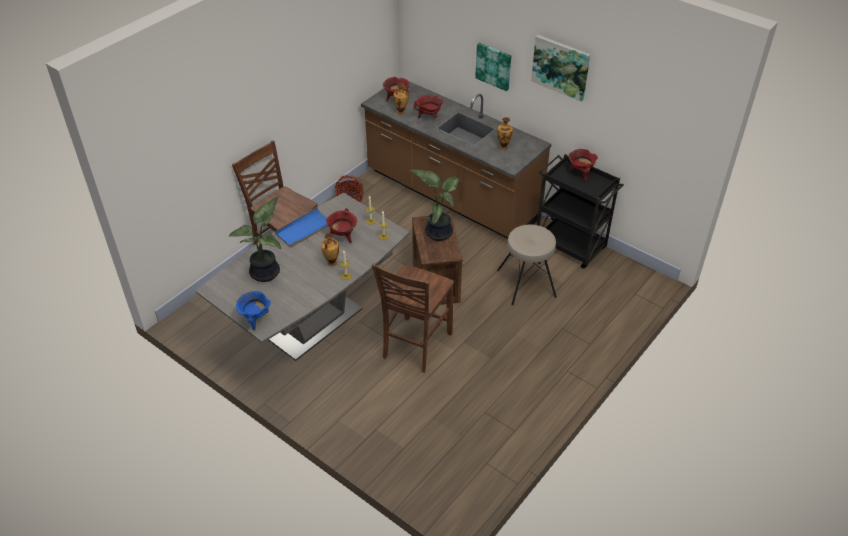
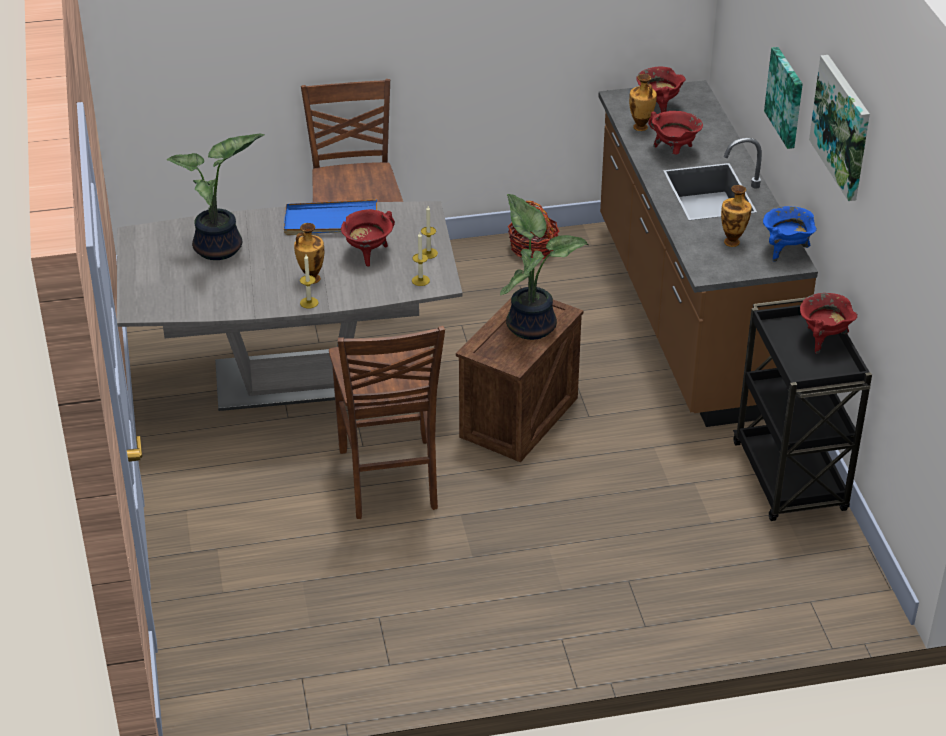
camera: 40 degrees right, 5 degrees down
blue cooking pot [236,291,271,330] -> blue cooking pot moved to [763,206,817,262]
brown chair [372,263,454,373] -> brown chair turned 75 degrees counterclockwise [329,326,445,519]
beige stool [497,225,557,305] -> none

